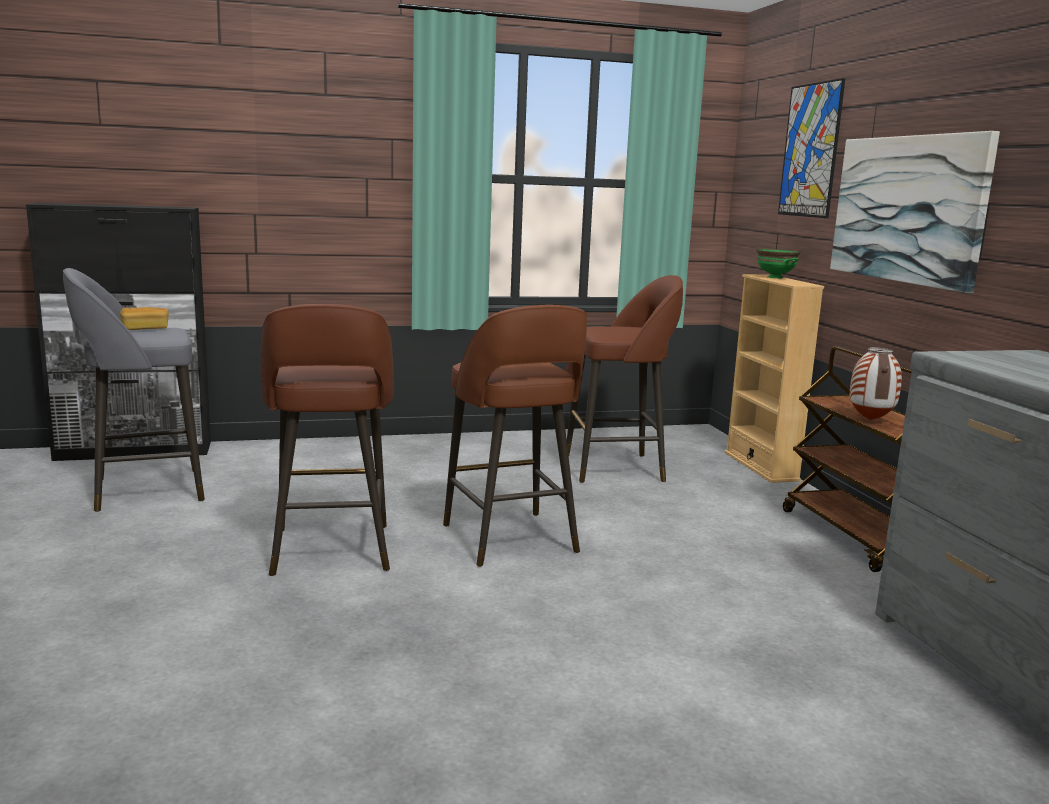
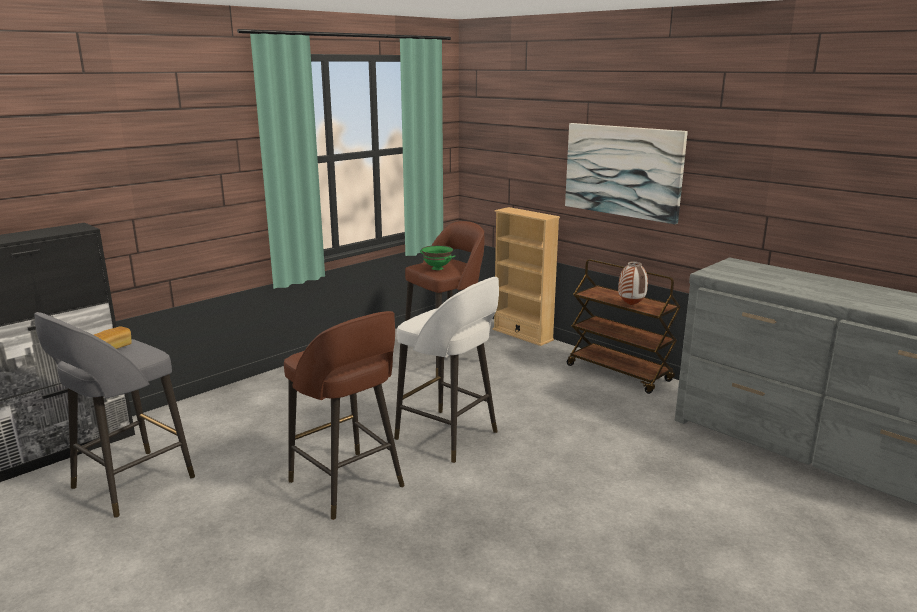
camera: 30 degrees left, 5 degrees up
brown stool [443,305,587,567] -> white stool [394,277,499,463]
green bowl [756,249,800,278] -> green bowl moved to [420,245,455,270]
picture [778,78,845,218] -> none

